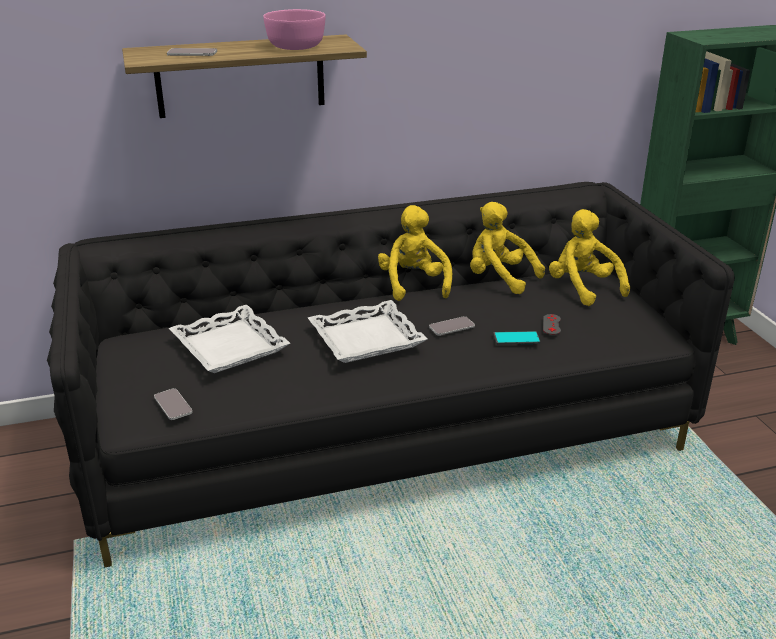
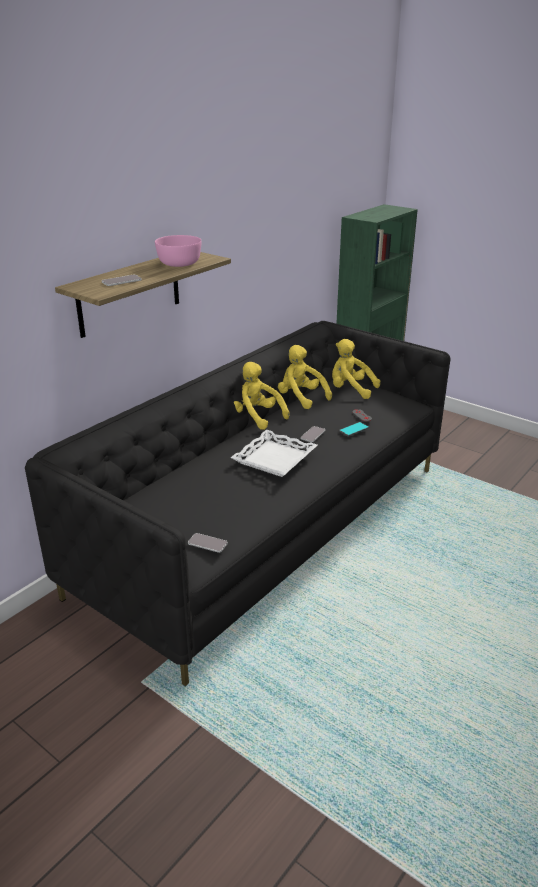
camera: 35 degrees left, 0 degrees up
white tray [169,305,290,373] -> none
yellow plush toy [470,202,545,294] -> yellow plush toy turned 45 degrees clockwise [278,345,332,409]

